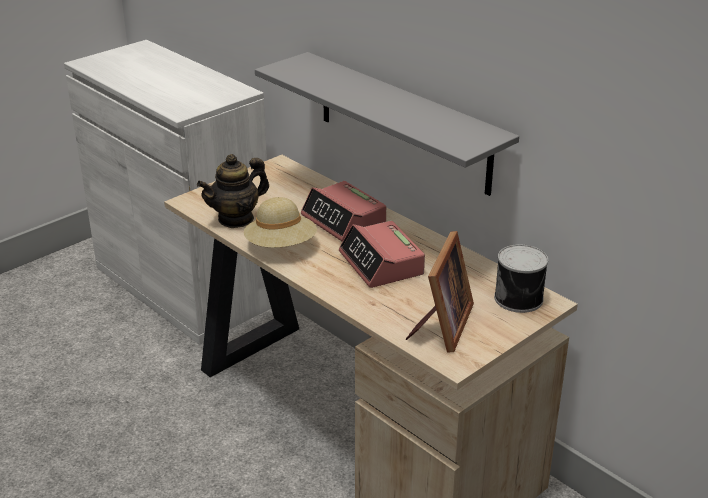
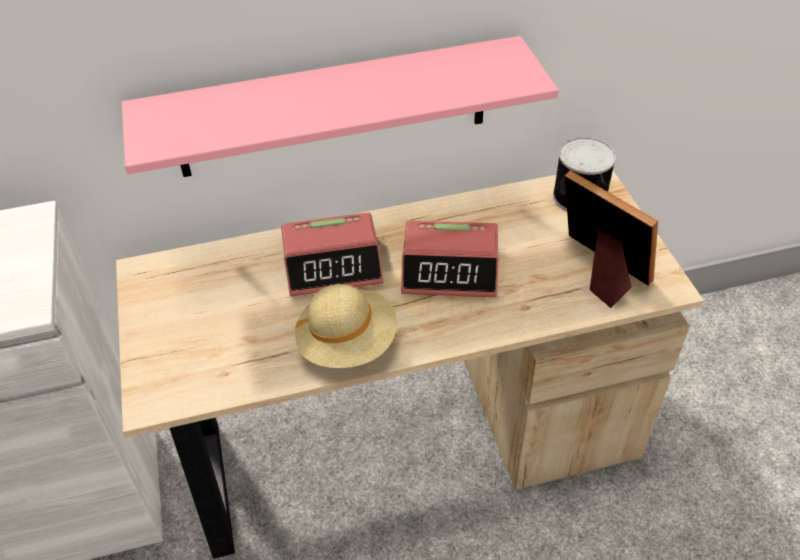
camera: 60 degrees left, 15 degrees up
teapot [197,154,269,228] -> none
grey shelf [255,52,519,196] -> pink shelf [122,36,559,177]

